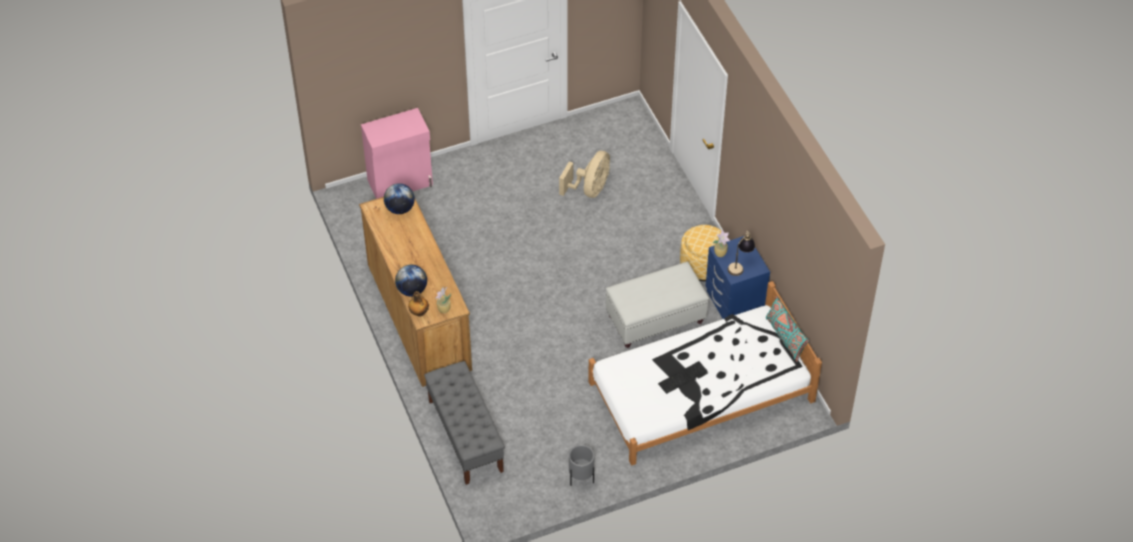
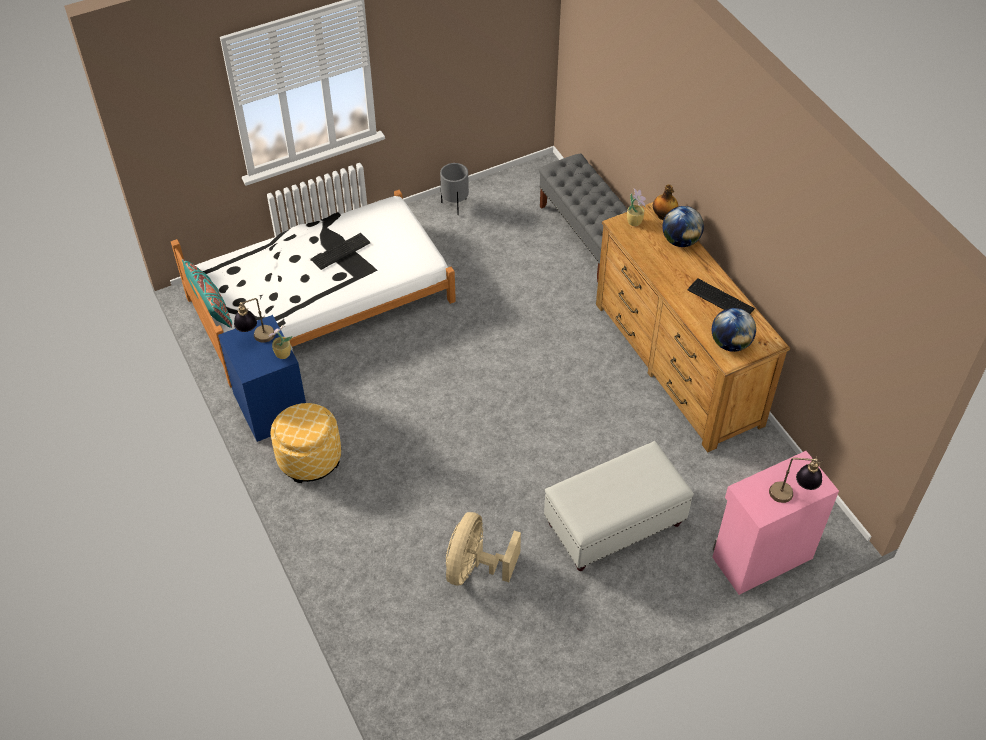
camera: 175 degrees right, 0 degrees up
white ottoman [606,261,709,348] -> white ottoman moved to [544,441,694,571]
none -> keyboard [688,278,755,314]
none -> table lamp [769,456,823,503]

